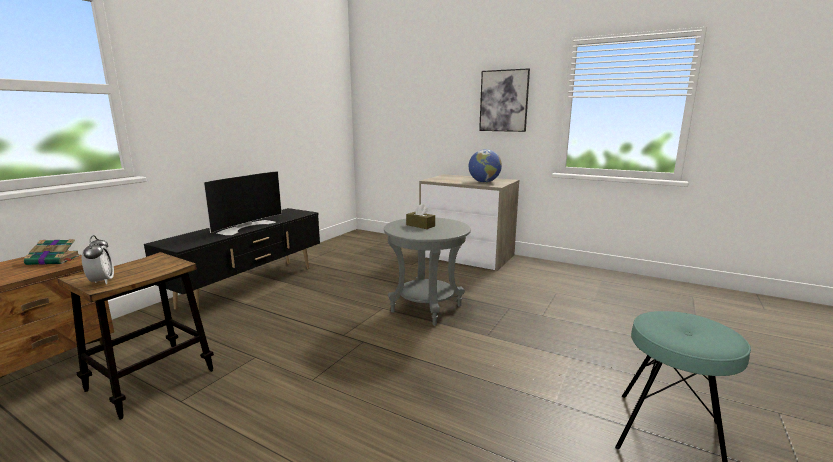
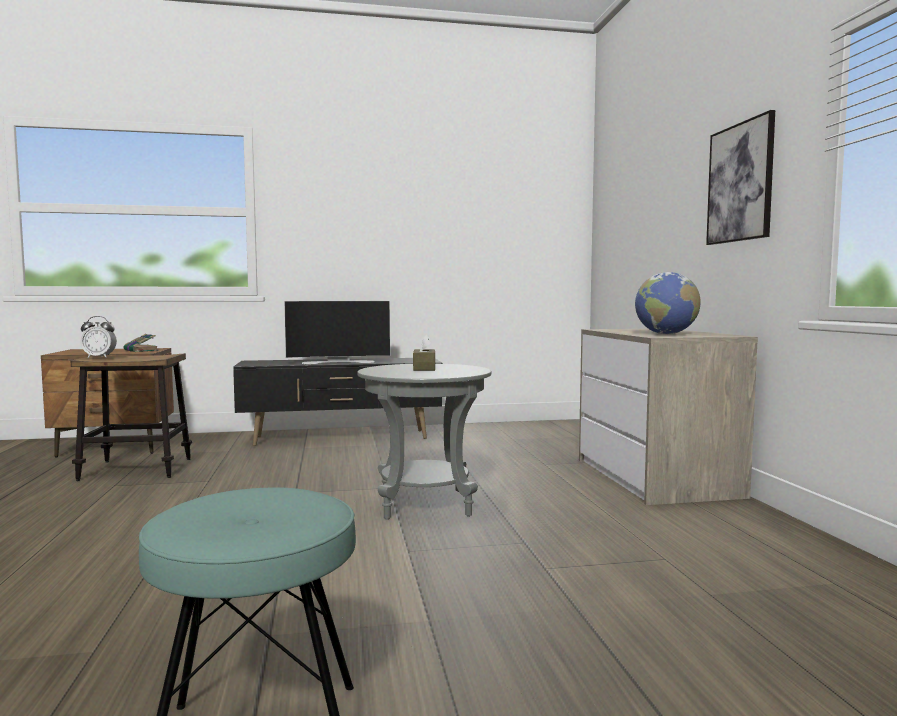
camera: 50 degrees right, 10 degrees down
alarm clock [82,235,114,285] -> alarm clock turned 60 degrees clockwise [80,316,117,358]

